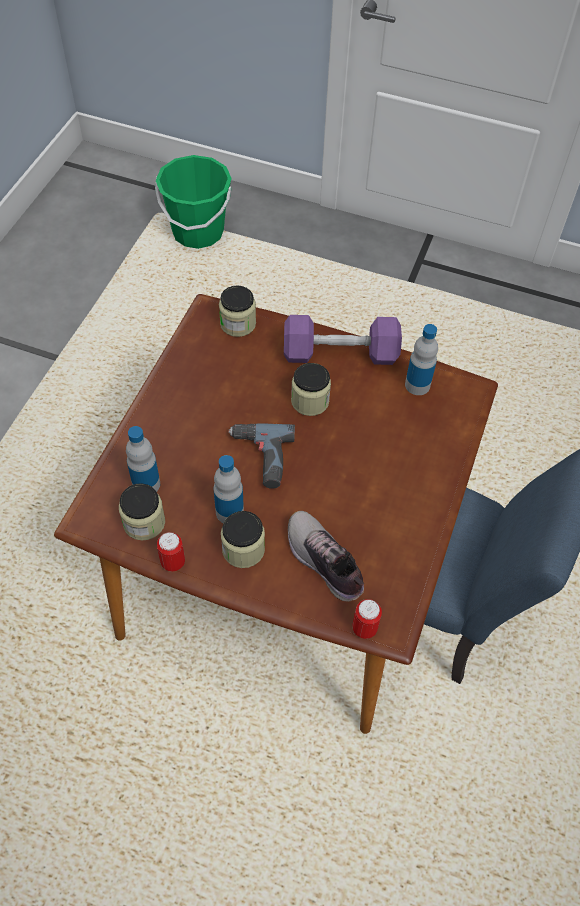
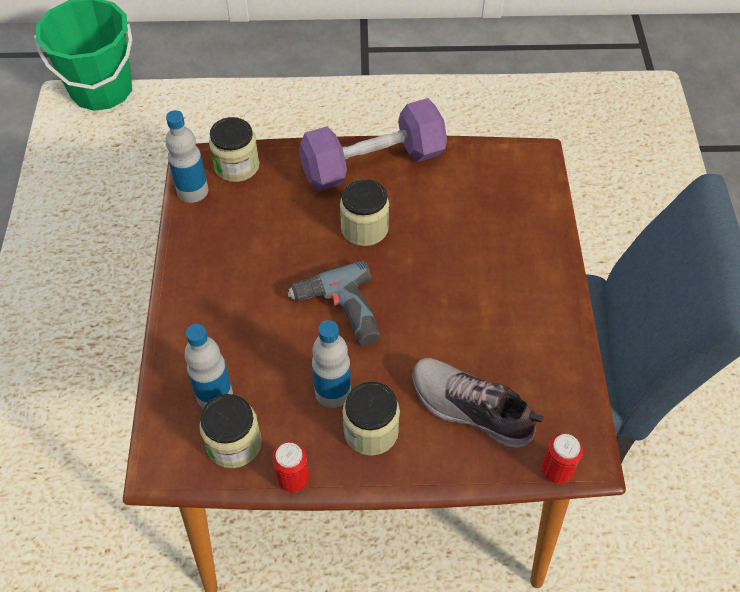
camera: 20 degrees left, 0 degrees up
bottle [405,324,438,395] -> bottle moved to [166,110,208,203]

